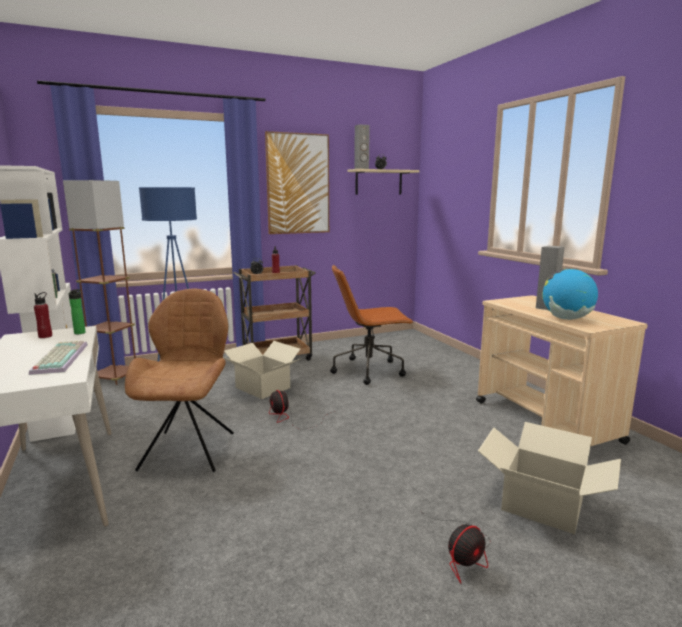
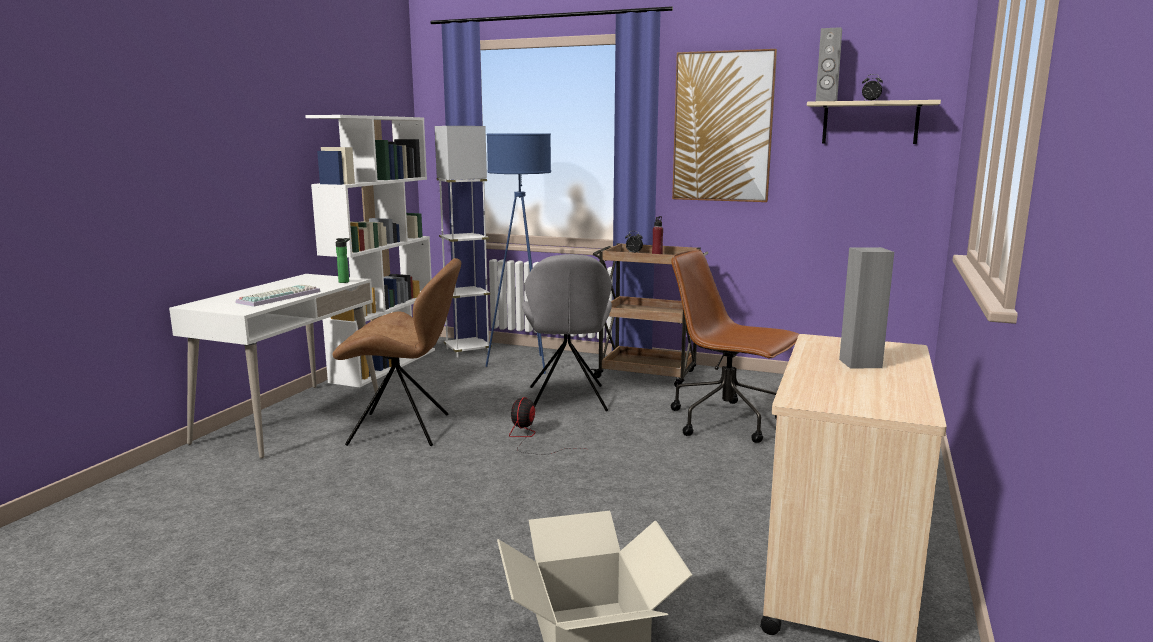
camera: 45 degrees right, 0 degrees up
red bottle [34,292,52,338] -> none
brown floor lamp [63,180,136,385] -> white floor lamp [434,126,492,357]
brown chair [125,288,234,472] -> brown chair turned 45 degrees clockwise [333,258,461,446]
cardboard box [223,341,300,399] -> grey chair [522,254,612,411]
fan [420,511,491,584] -> none
globe [542,268,598,320] -> none

